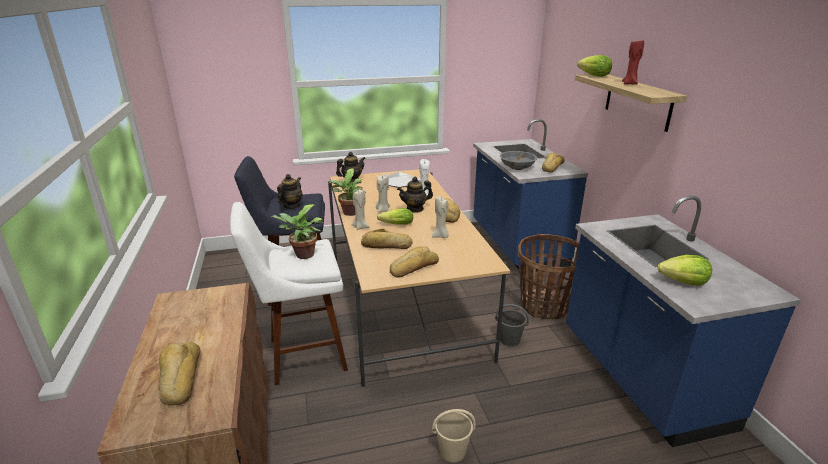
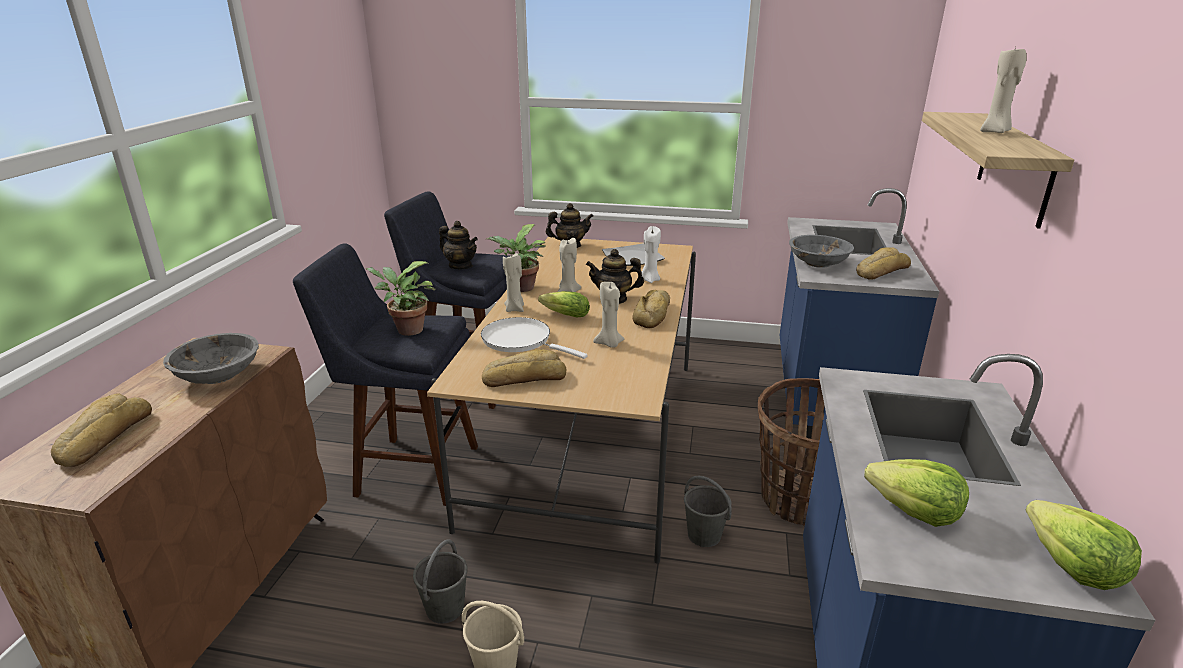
camera: 25 degrees right, 0 degrees up
white stool [230,202,348,385] -> blue stool [293,243,478,506]
teapot [277,174,302,209] -> teapot turned 75 degrees clockwise [439,221,478,269]
bread [361,229,413,249] -> white frying pan [481,317,588,359]
lettuce [577,55,612,77] -> lettuce moved to [1026,500,1142,590]
red candle [622,40,644,85] -> beige candle [980,47,1027,133]
none -> grey bowl [163,333,259,384]
none -> grey bucket [413,539,468,624]

